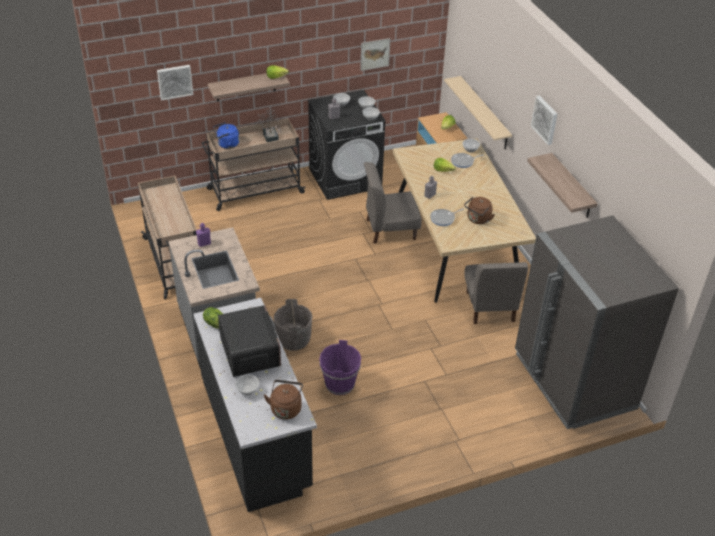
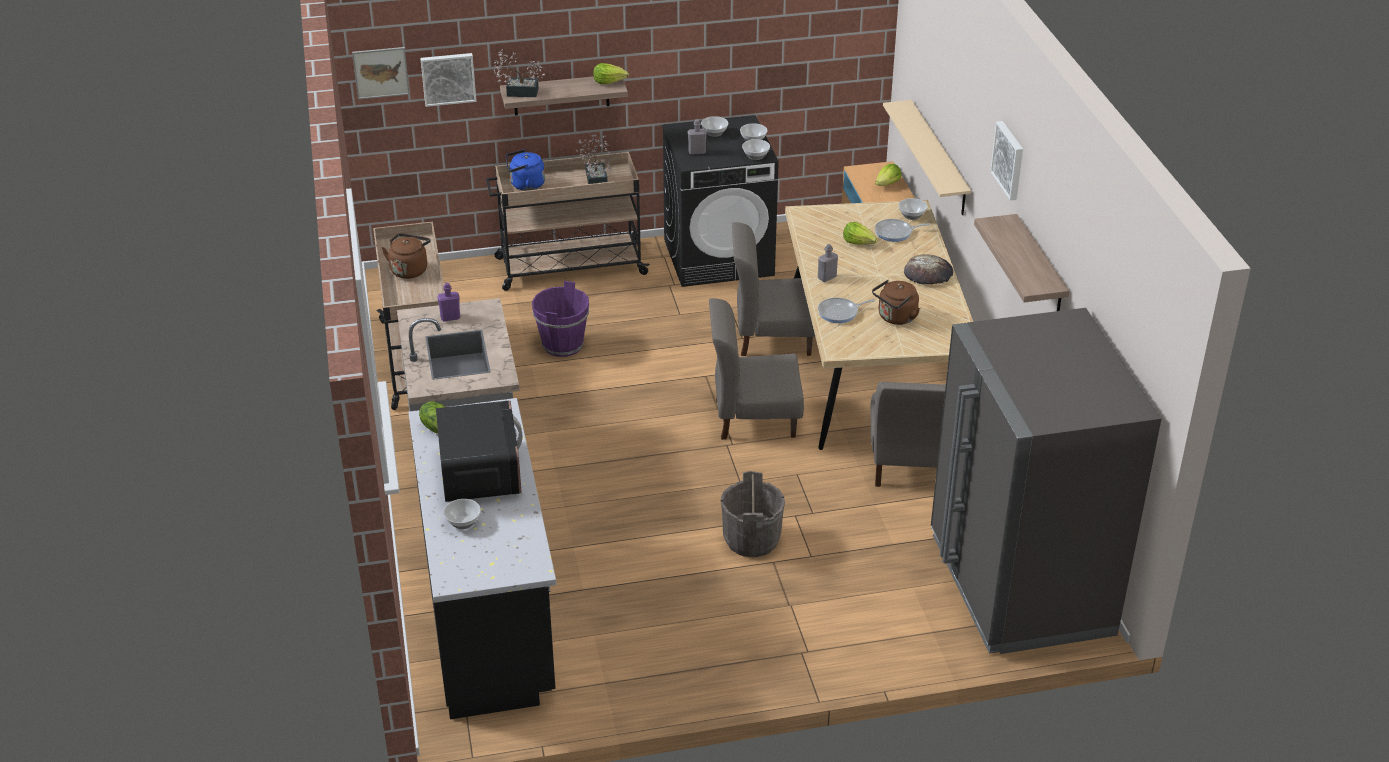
camera: 10 degrees right, 5 degrees down
brown kettle [264,380,303,419] -> brown kettle moved to [382,233,431,279]
grey bucket [274,299,313,350] -> grey bucket moved to [721,471,785,557]
purple bucket [319,340,361,395] -> purple bucket moved to [532,281,589,357]
picture [360,38,390,71] -> picture moved to [352,47,410,100]
none -> potted plant [494,49,545,97]
none -> grey chair [709,298,804,440]
none -> bread [904,254,953,284]

